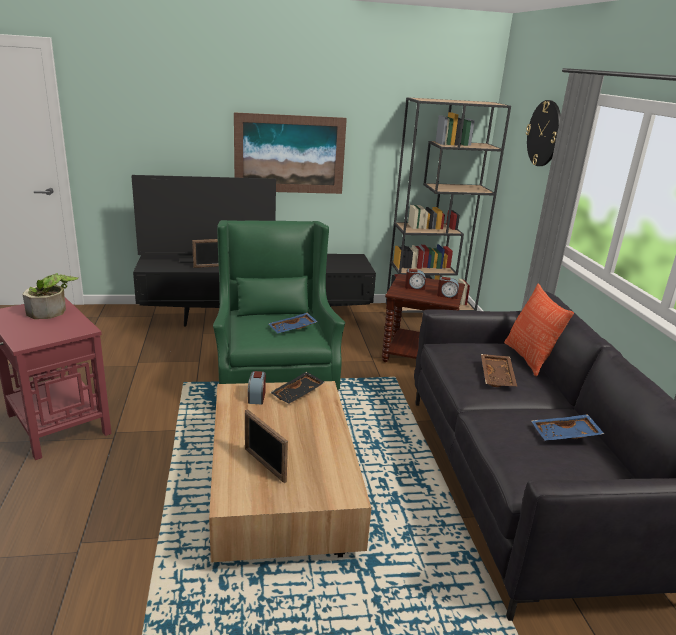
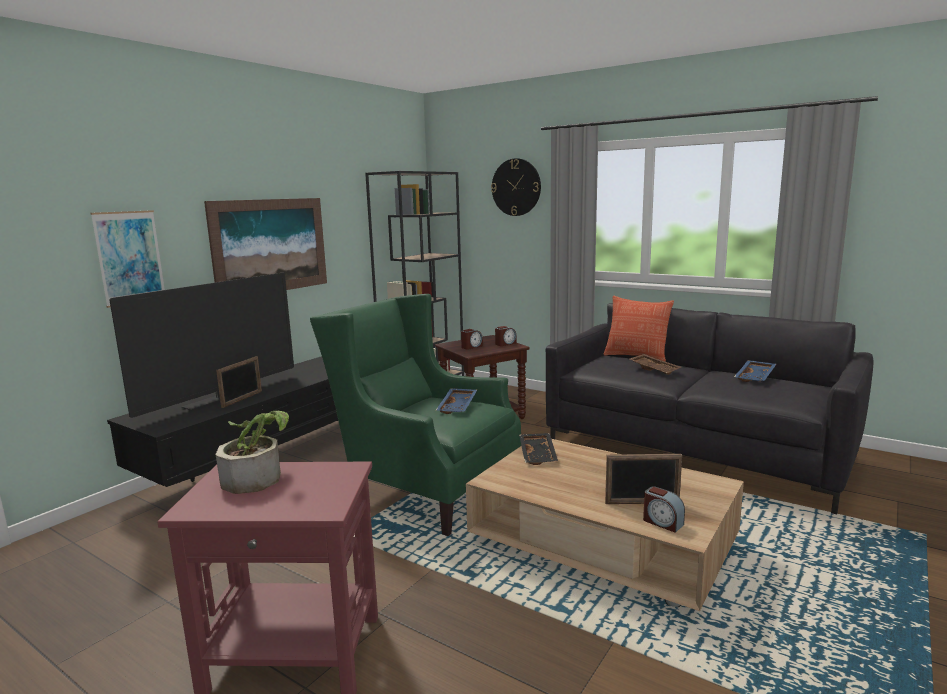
camera: 45 degrees left, 10 degrees down
alarm clock [248,371,266,404] -> alarm clock moved to [643,486,685,533]
none -> picture [91,210,165,308]

